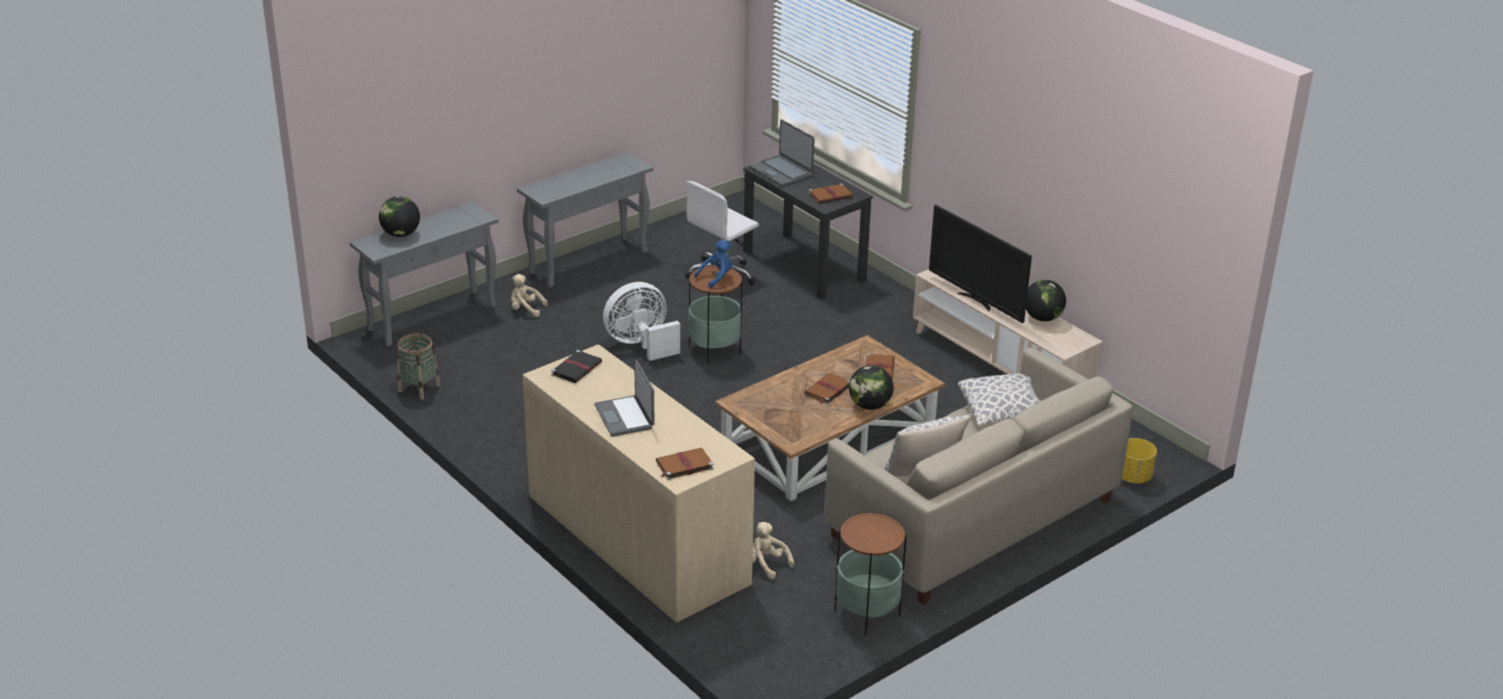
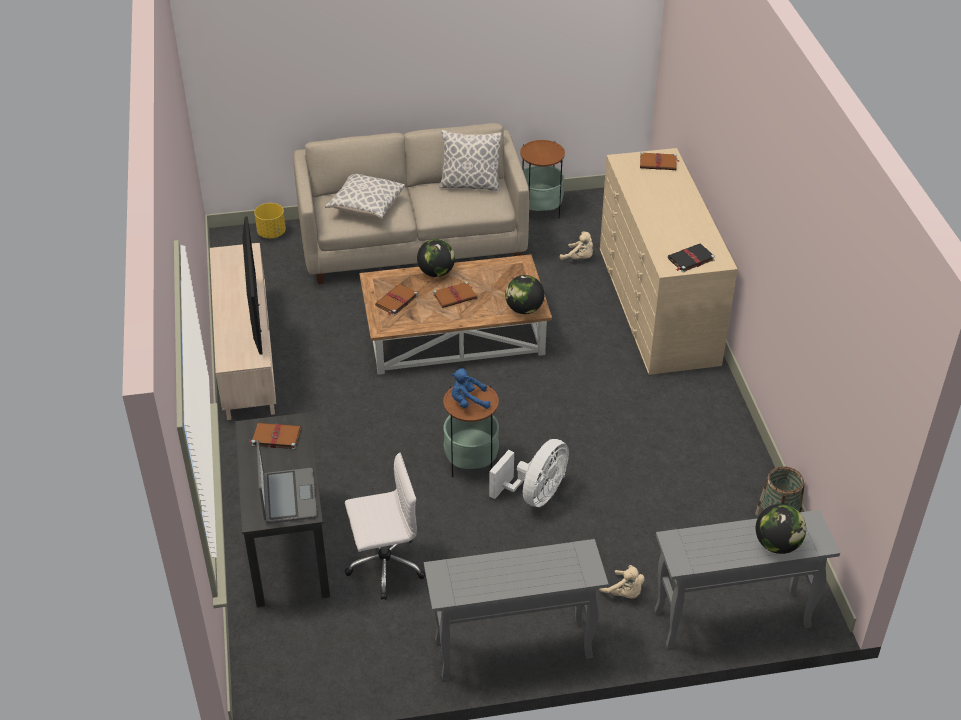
camera: 150 degrees left, 10 degrees up
laptop [594,360,655,437] -> none
white fan [603,282,680,361] -> white fan turned 60 degrees counterclockwise [489,439,569,507]
beige plush toy [752,522,794,579] -> beige plush toy turned 45 degrees counterclockwise [560,231,593,260]
globe [1026,280,1066,321] -> globe moved to [505,275,544,314]

